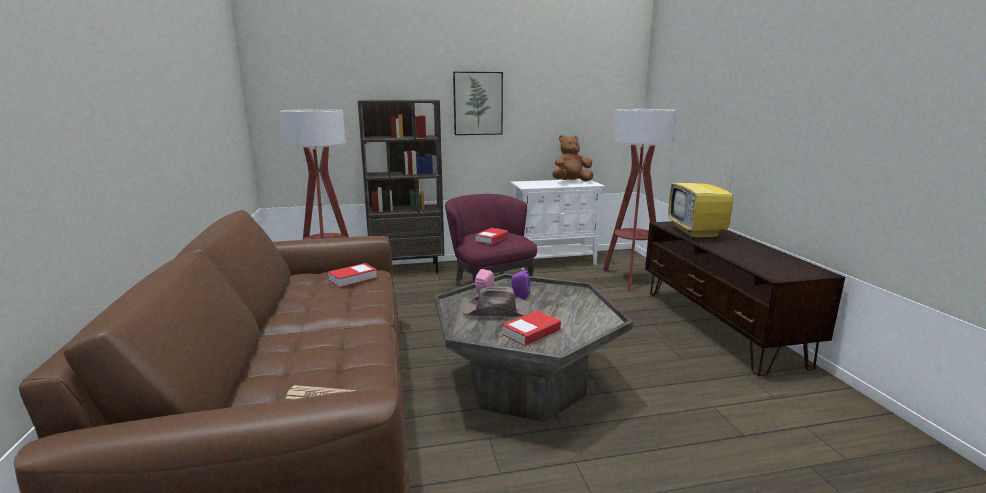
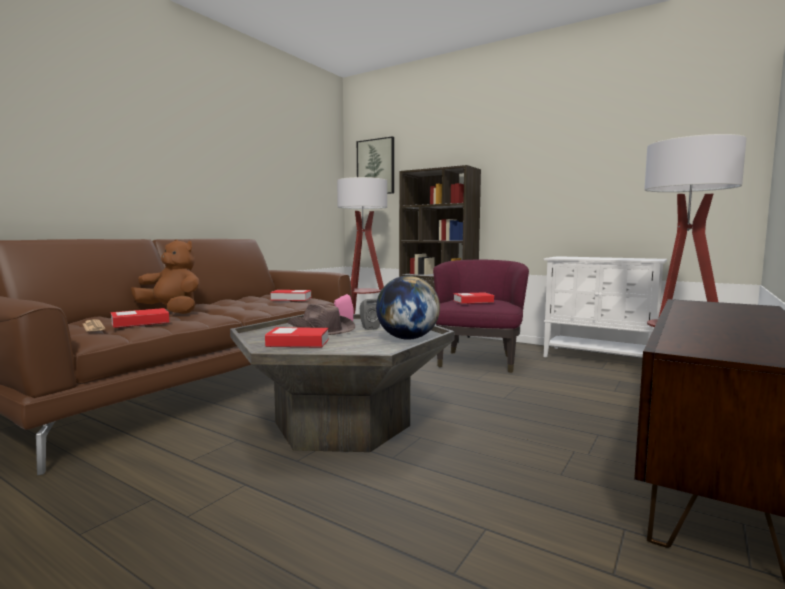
camera: 45 degrees right, 10 degrees down
picture [453,72,503,135] -> picture moved to [357,136,394,194]
purple speaker [511,270,530,299] -> grey speaker [360,299,380,330]
brown plush toy [553,135,593,181] -> brown plush toy moved to [131,240,200,314]
television [668,157,735,239] -> none
none -> book [111,308,169,328]
none -> globe [376,276,440,340]

